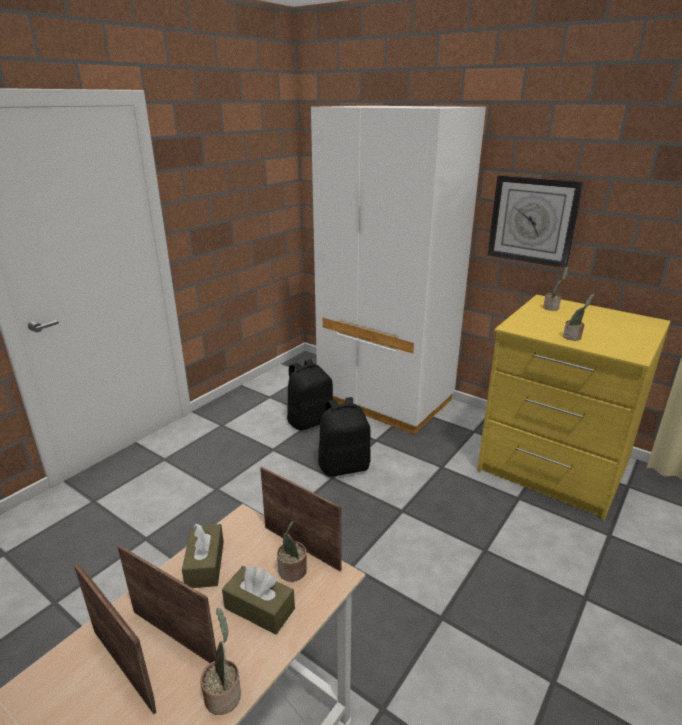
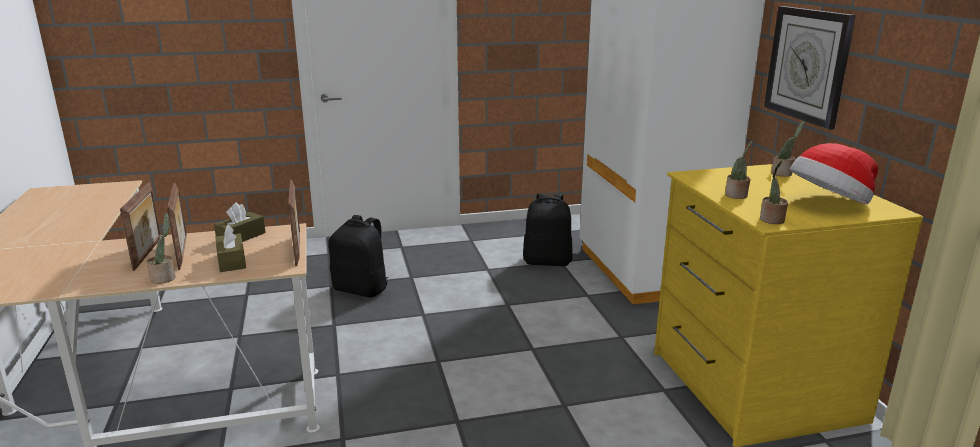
camera: 40 degrees right, 5 degrees down
potted plant [277,521,307,582] -> potted plant moved to [760,160,788,224]
black backpack [318,397,371,477] -> black backpack moved to [329,215,388,297]
none -> hat [790,143,878,205]

